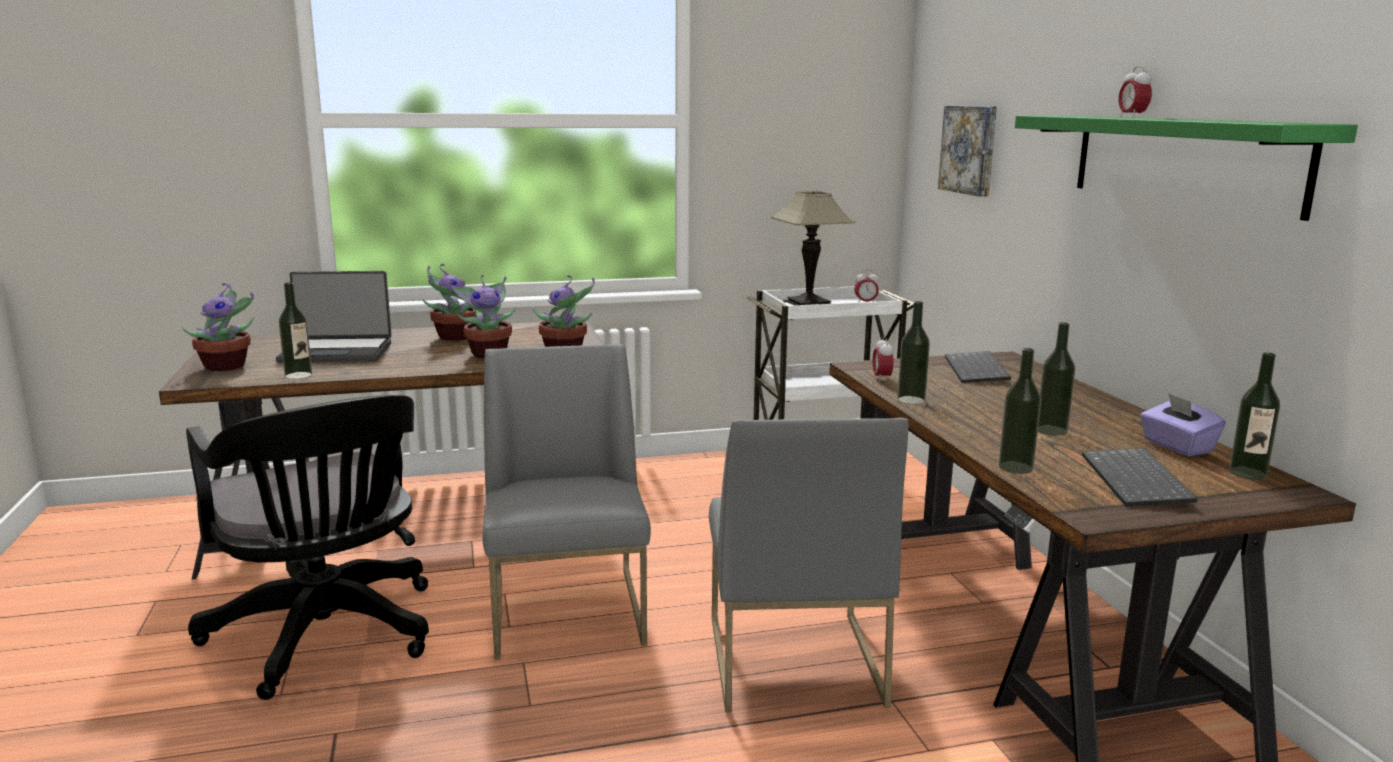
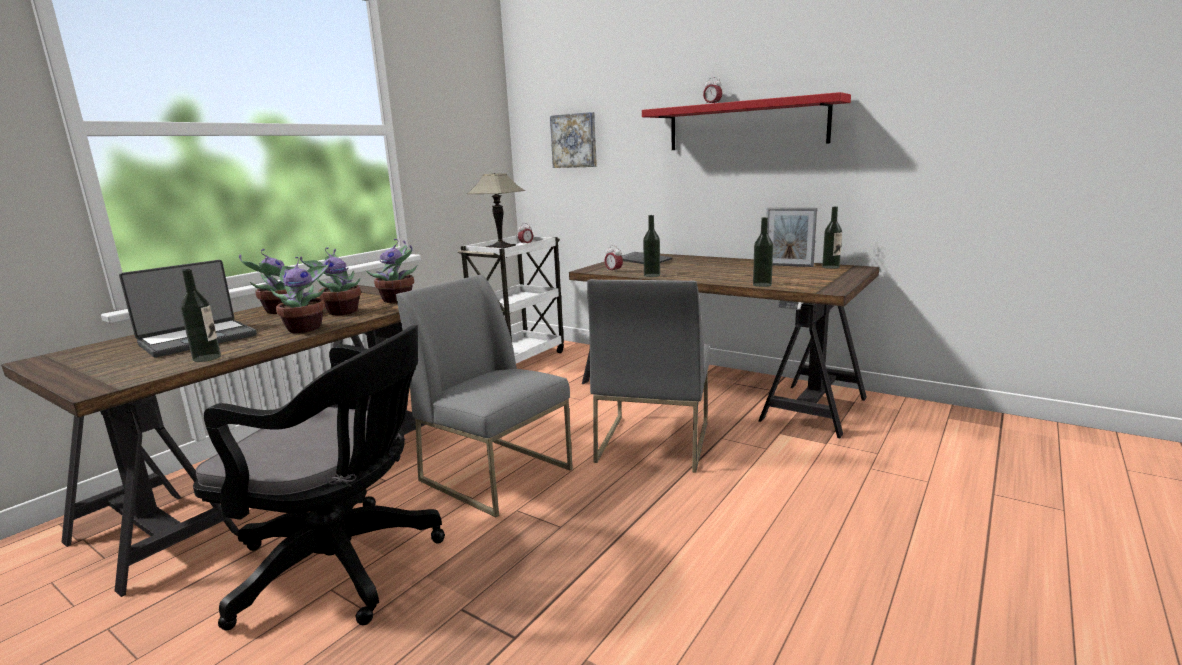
camera: 40 degrees left, 0 degrees up
potted plant [182,283,254,371] -> potted plant moved to [270,257,330,333]
grey chair [709,418,908,712] -> grey chair turned 60 degrees clockwise [587,279,711,473]
green shelf [1015,115,1358,221] -> red shelf [642,92,851,150]
bottle [1038,322,1075,435] -> none
keyboard [1082,448,1197,506] -> none
purple tissue box [1140,393,1226,456] -> picture frame [767,208,817,267]

